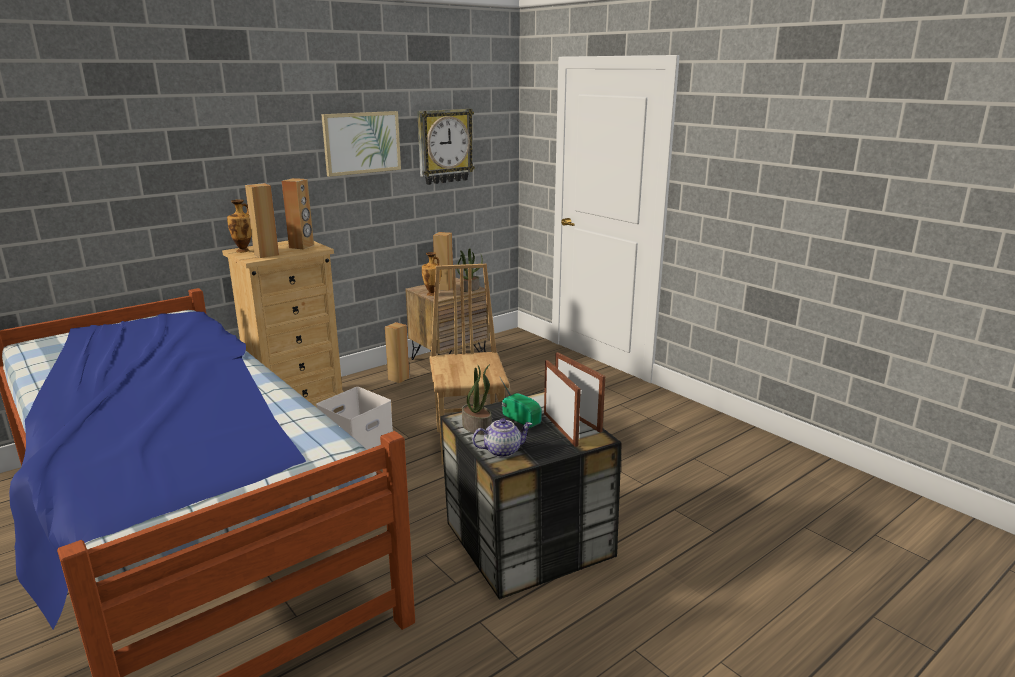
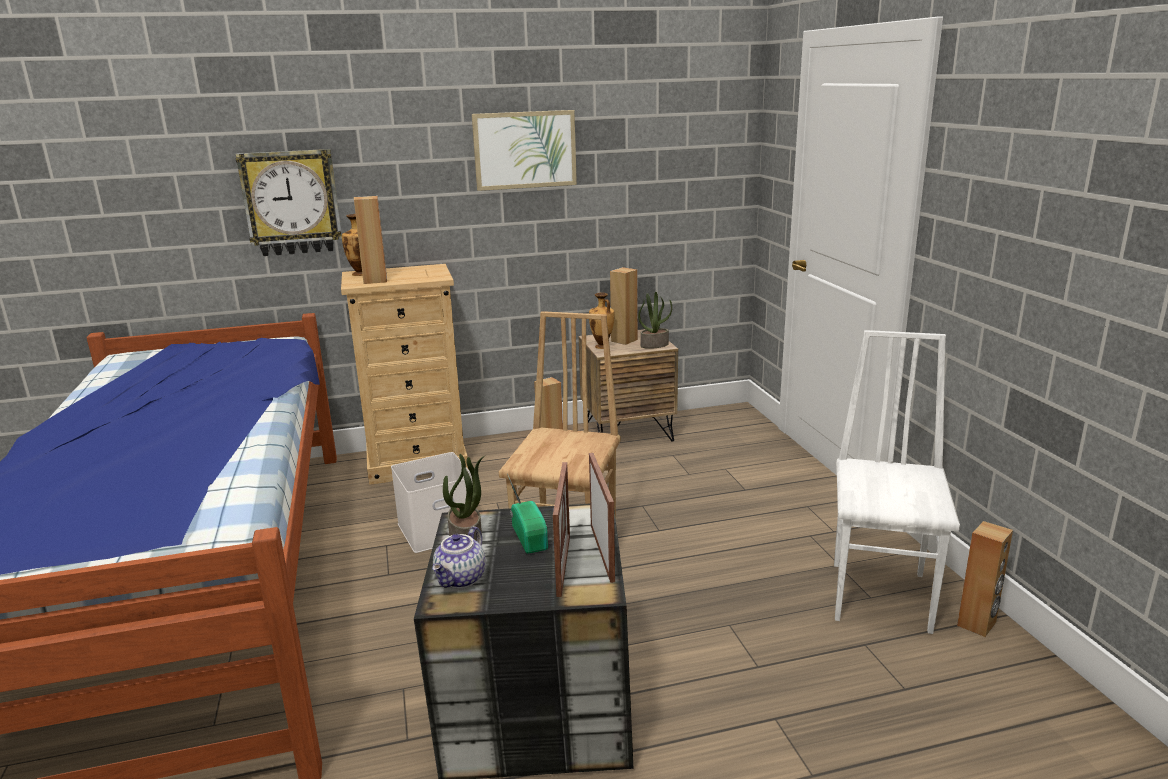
camera: 25 degrees right, 0 degrees up
brown speaker [281,178,314,249] -> brown speaker moved to [957,521,1013,637]
wall clock [417,109,475,185] -> wall clock moved to [236,149,342,256]
teapot [472,418,532,458] -> teapot turned 105 degrees clockwise [432,526,486,589]
none -> white chair [834,330,960,634]

